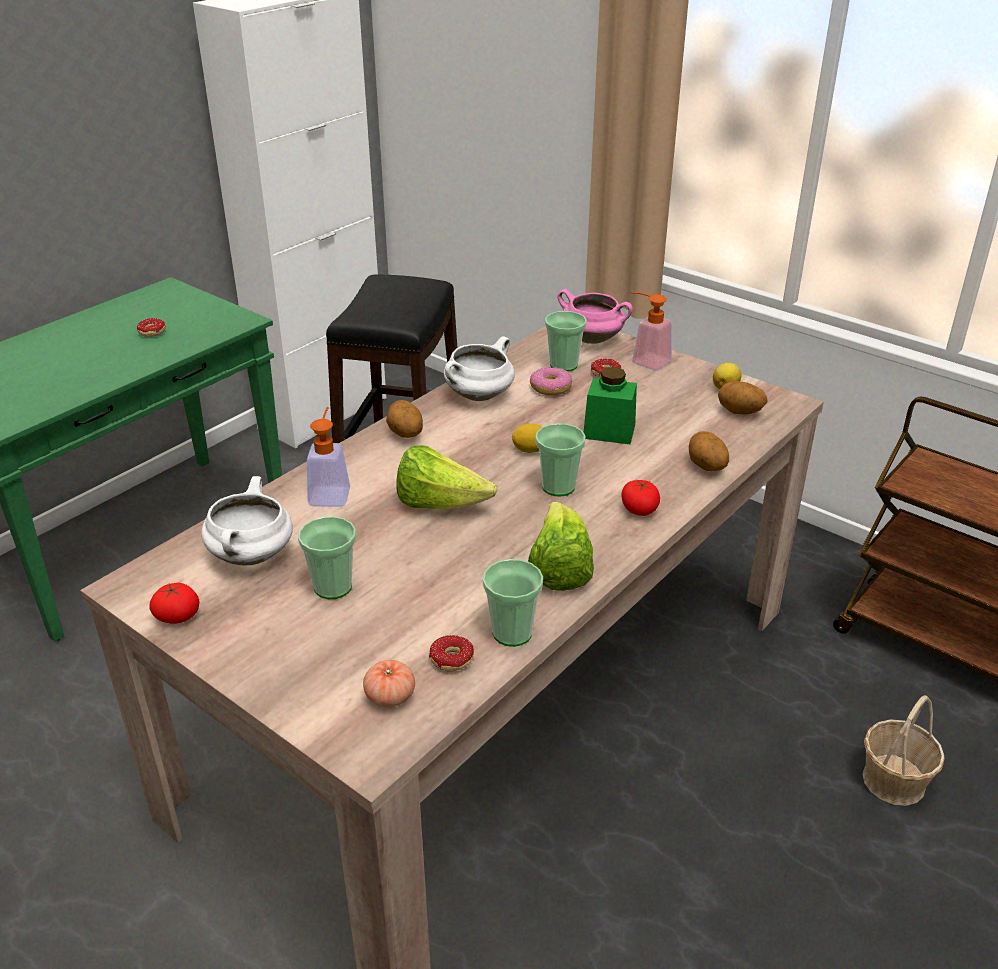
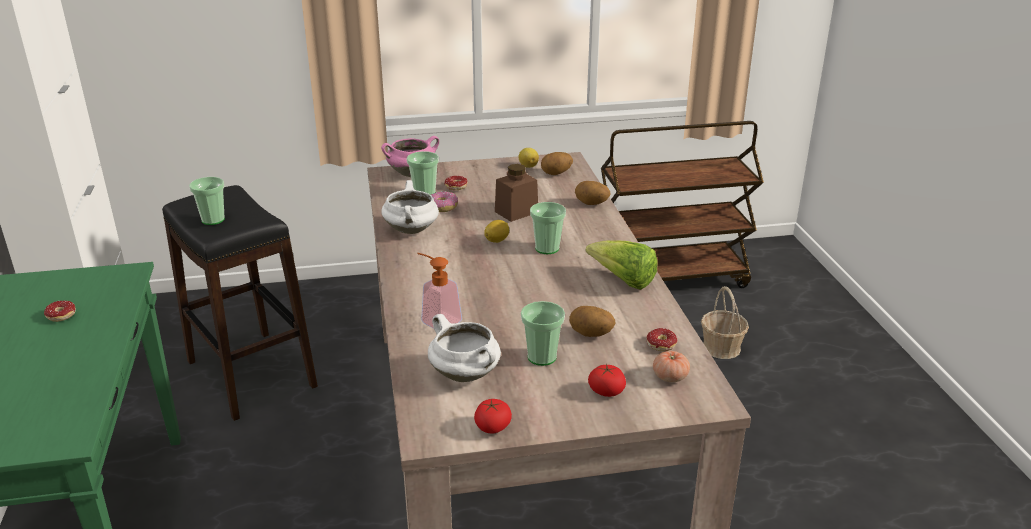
camera: 50 degrees left, 5 degrees down
potato [386,400,423,438] -> potato moved to [569,306,616,337]
lettuce [396,445,498,509] -> none
cup [483,559,543,647] -> cup moved to [189,177,225,225]
green jar [583,367,637,444] -> brown jar [495,164,538,222]
tomato [622,479,660,516] -> tomato moved to [588,363,626,397]
soap dispenser [631,292,672,371] -> none

